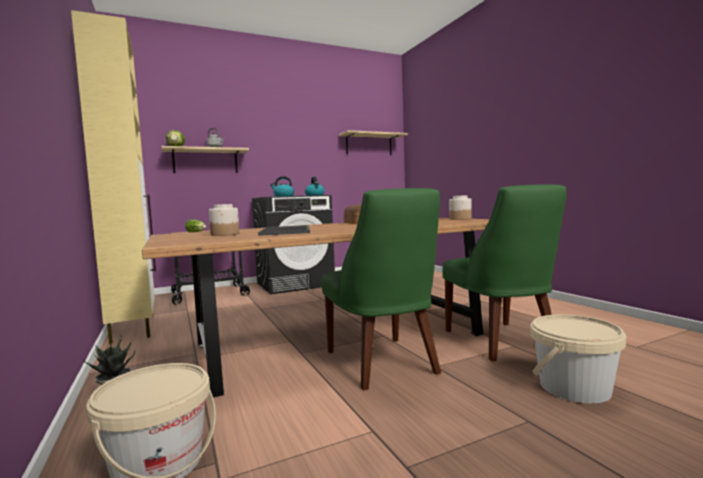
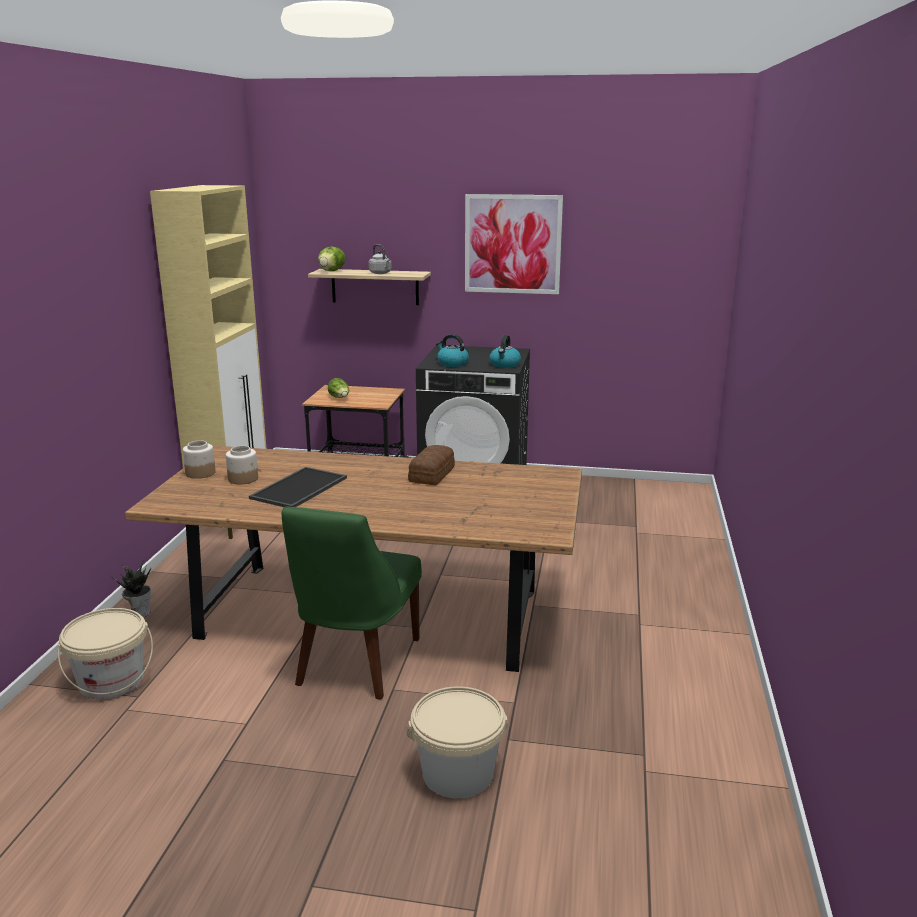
camera: 35 degrees right, 15 degrees up
shelf [339,130,407,155] -> none
green chair [442,184,567,361] -> none
jar [449,195,472,220] -> jar moved to [183,440,216,479]
none -> picture [465,194,563,294]

